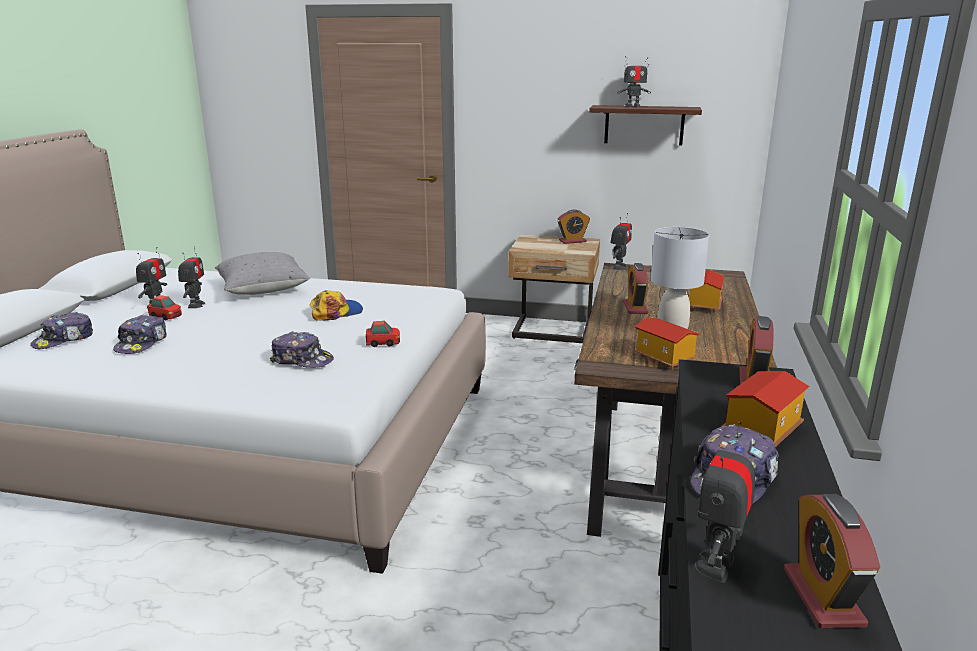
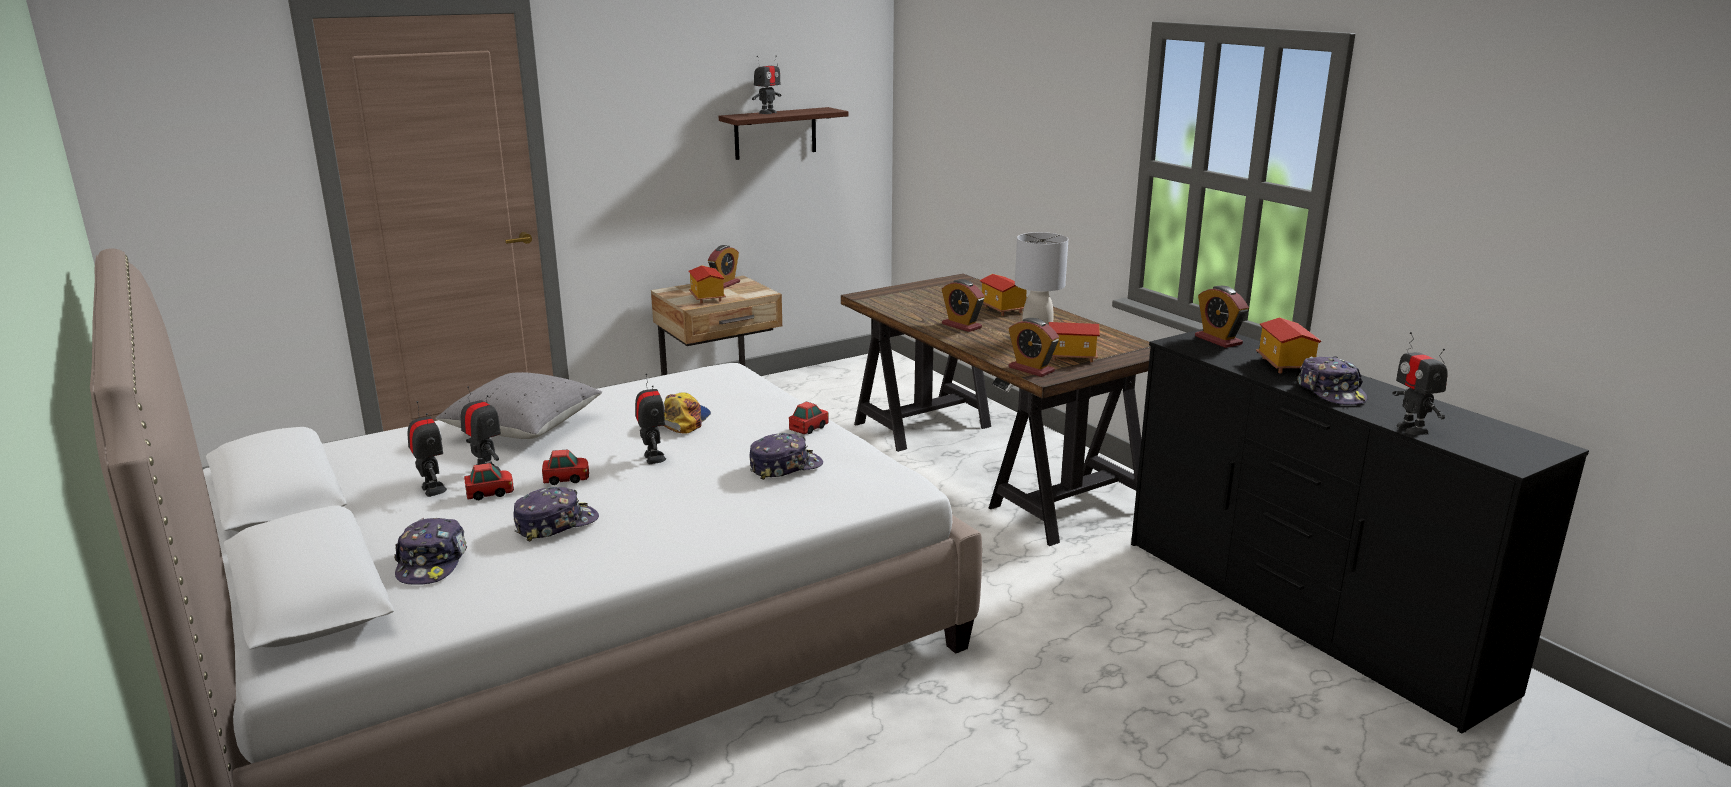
camera: 45 degrees left, 0 degrees up
cap [113,315,167,354] -> cap turned 90 degrees counterclockwise [513,487,599,542]
toy robot [611,213,632,270] -> toy robot moved to [635,374,666,464]
alarm clock [784,494,880,628] -> alarm clock moved to [1008,318,1059,377]
none -> toy car [542,449,589,485]
none -> toy house [688,265,726,303]

